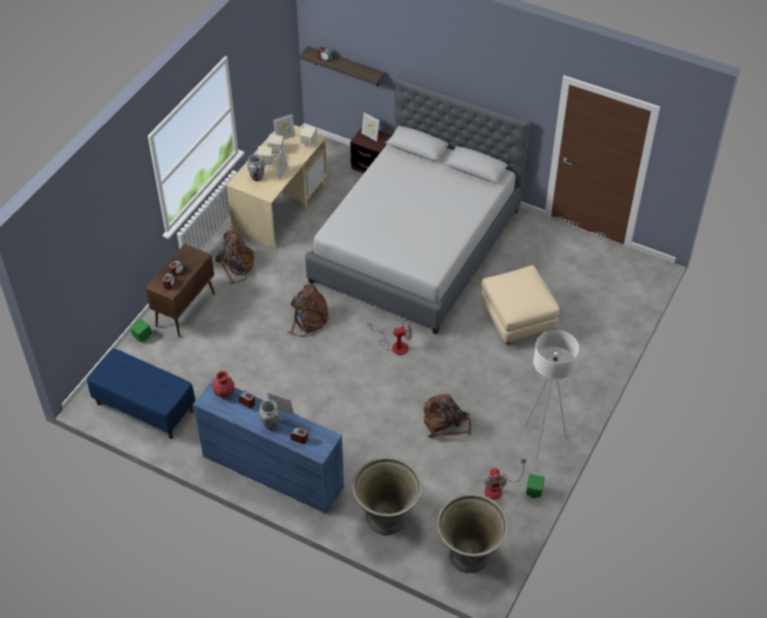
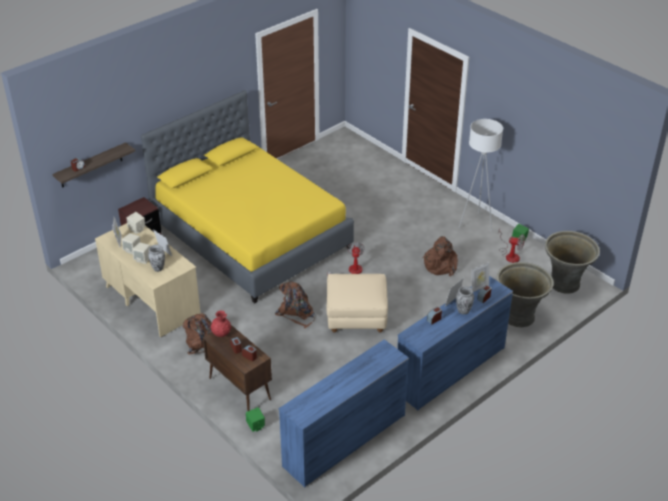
camera: 70 degrees left, 10 degrees down
blue bench [87,348,195,439] -> blue dresser [278,339,409,487]
red vase [212,371,235,398] -> red vase moved to [211,310,231,337]
grey bed [305,77,529,335] -> yellow bed [141,90,354,303]
picture frame [362,112,379,142] -> picture frame moved to [471,262,489,292]
beige ottoman [481,265,560,345] -> beige ottoman moved to [327,274,388,332]

